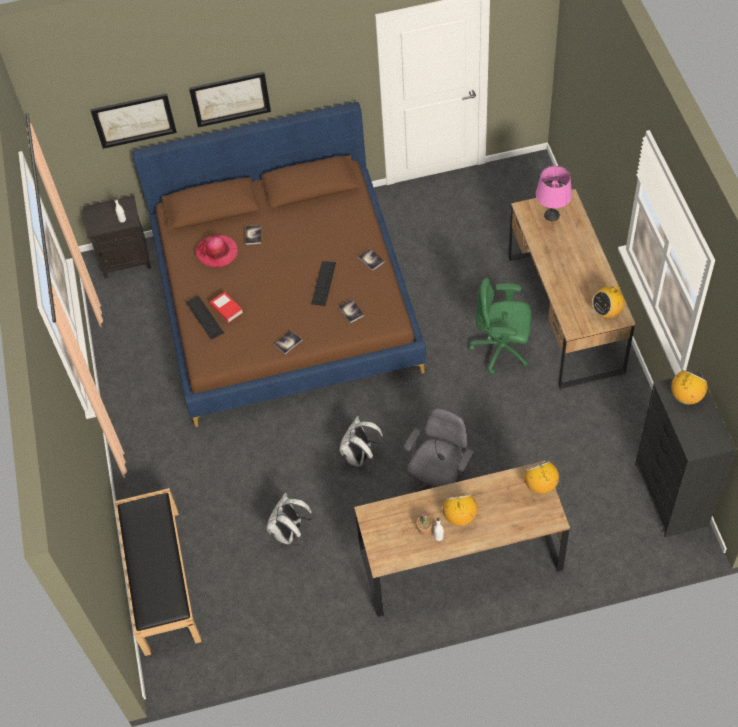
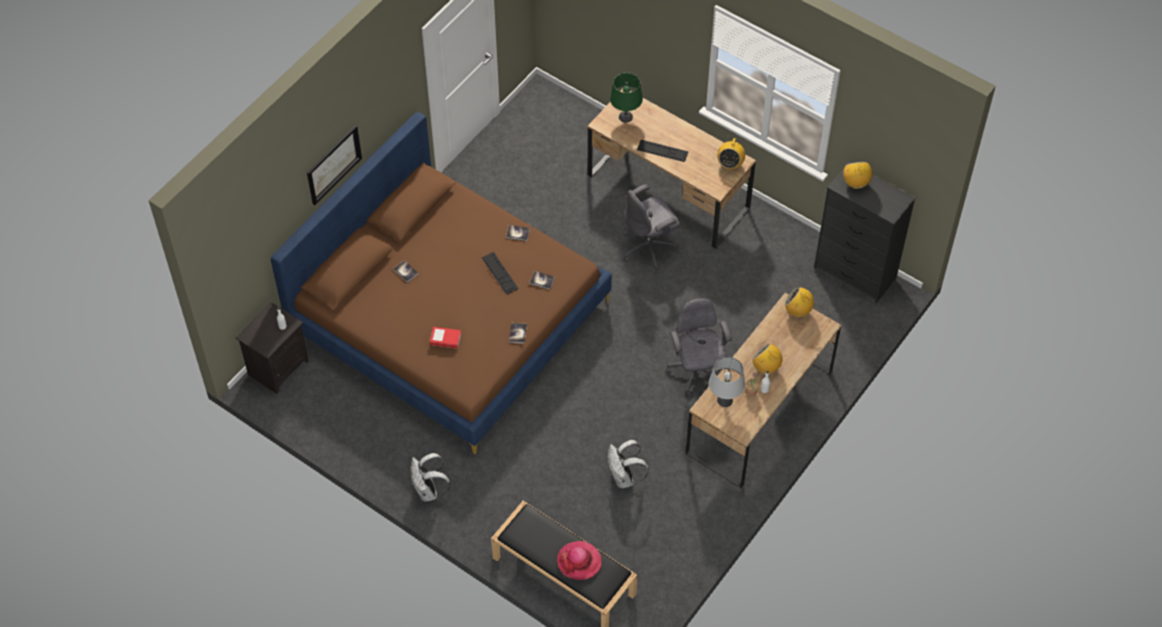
camera: 45 degrees left, 0 degrees up
picture [90,93,177,149] -> none
keyboard [186,295,224,340] -> keyboard moved to [637,140,689,162]
hat [195,235,238,268] -> hat moved to [557,541,602,580]
white backpack [340,416,384,467] -> white backpack moved to [411,453,451,502]
green office chair [470,277,531,375] -> grey office chair [623,184,680,270]
pink table lamp [536,166,572,221] -> green table lamp [610,72,643,123]
none -> grey table lamp [709,357,745,407]

